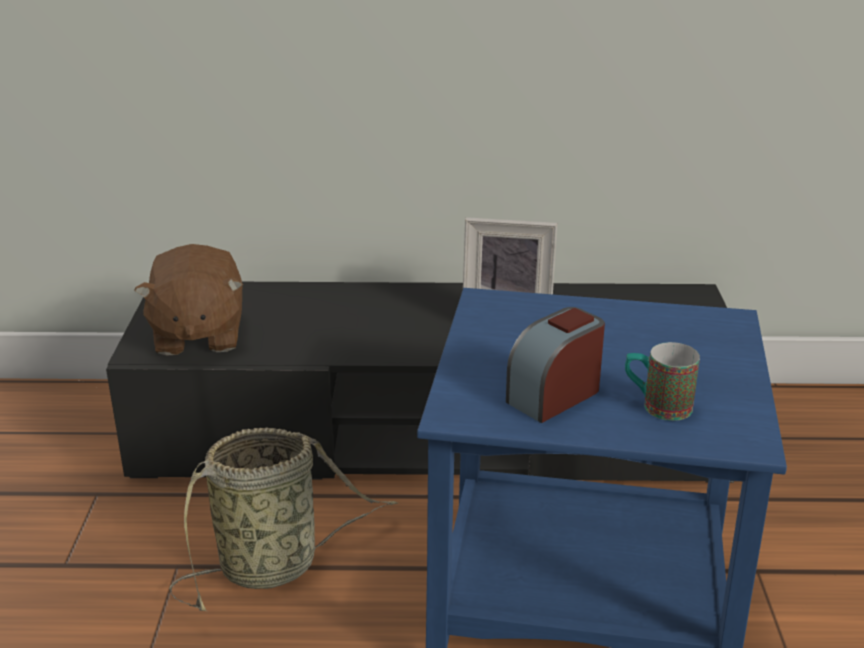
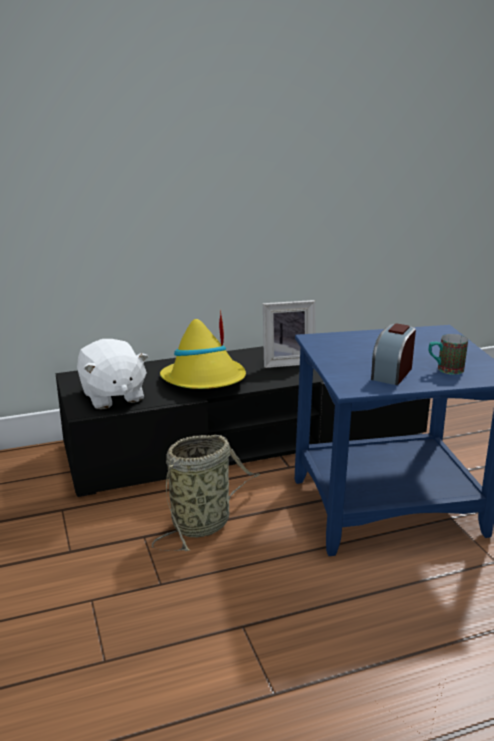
camera: 20 degrees left, 5 degrees down
brown plush toy [134,244,243,356] -> white plush toy [77,339,149,410]
none -> yellow hat [160,310,246,389]

